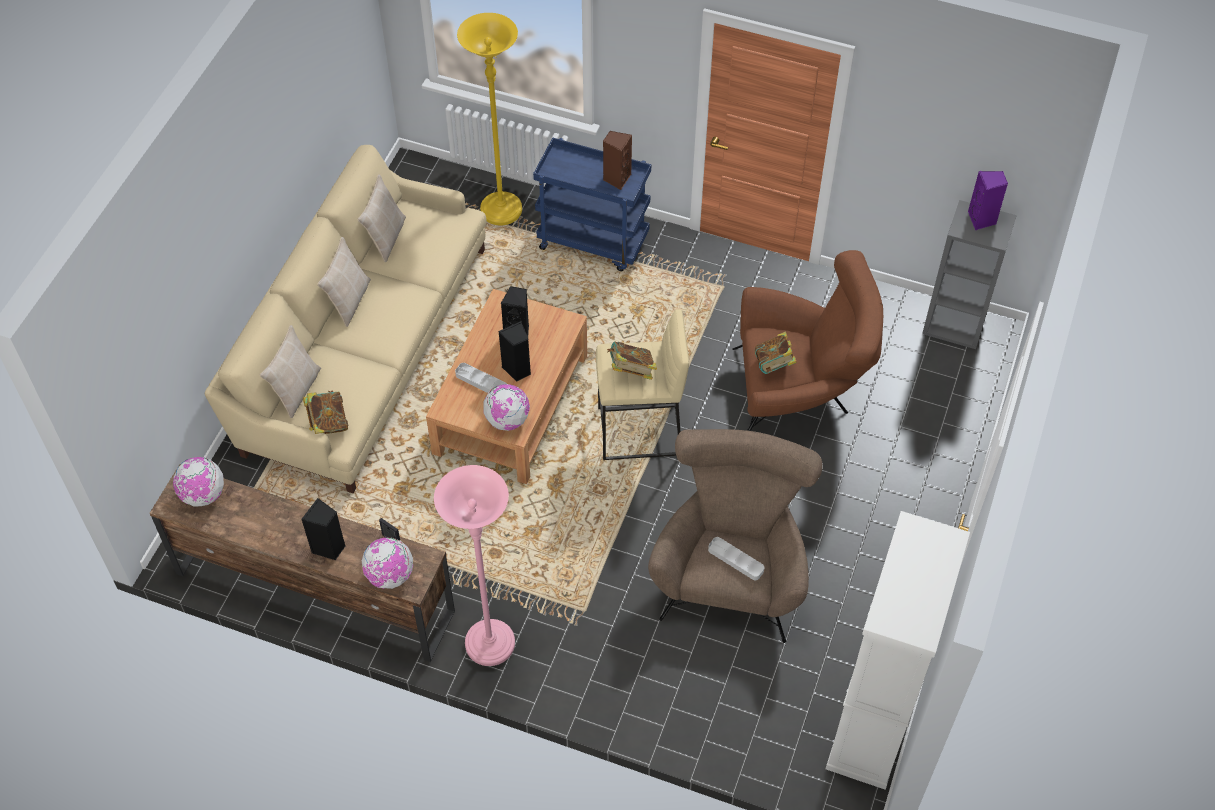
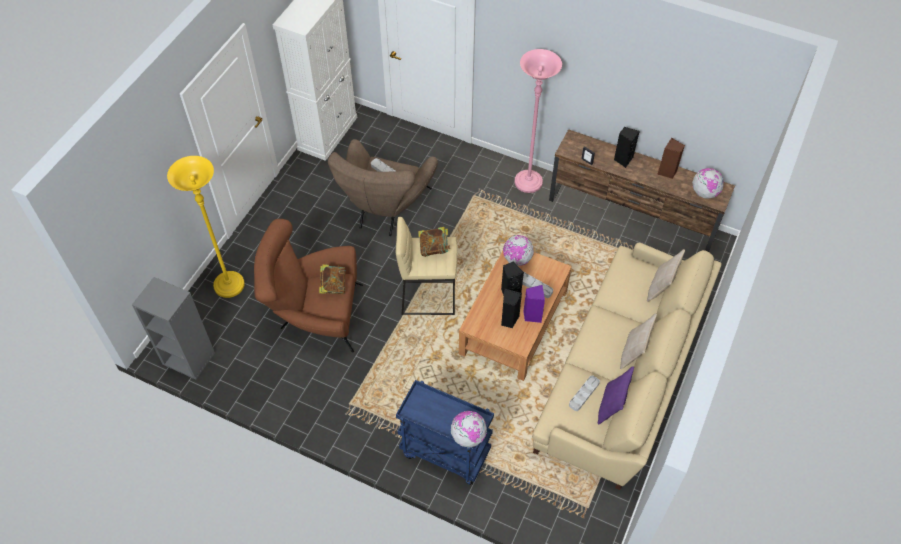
camera: 175 degrees left, 0 degrees up
book [303,391,348,434] -> none
beige pillow [357,175,406,262] -> purple pillow [598,366,634,424]
globe [362,537,413,589] -> globe moved to [451,411,487,448]
yellow floor lamp [457,13,522,225] -> yellow floor lamp moved to [167,156,245,298]
brown speaker [603,131,632,190] -> brown speaker moved to [657,138,685,179]
purple speaker [968,171,1008,230] -> purple speaker moved to [523,285,545,323]
none -> grey tray [569,376,600,411]

